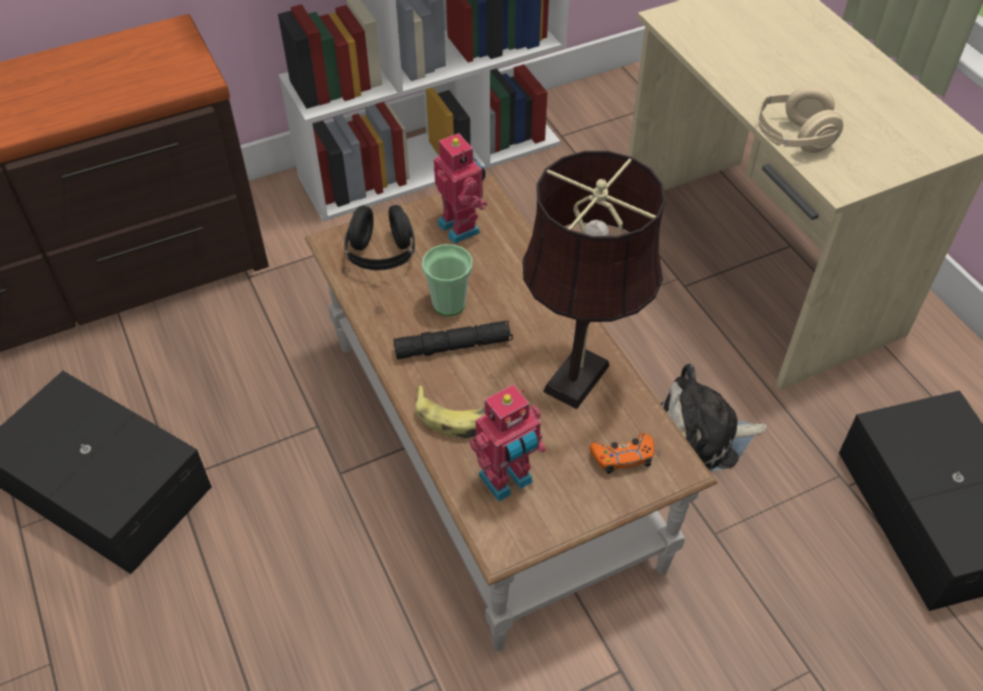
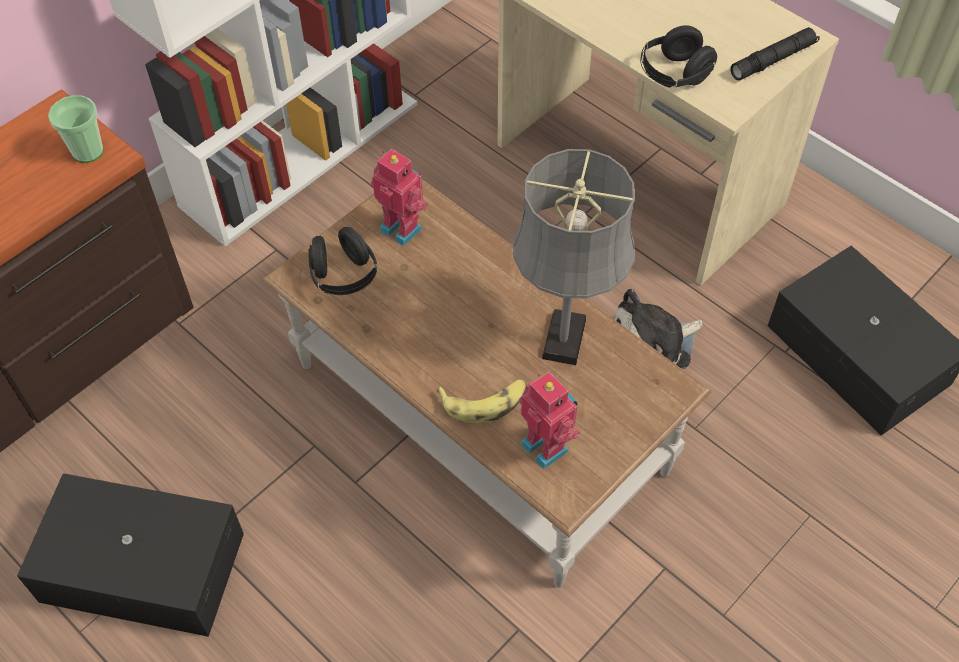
camera: 20 degrees left, 5 degrees up
black flashlight [394,320,513,359] -> black flashlight moved to [730,27,819,80]
cup [422,244,473,316] -> cup moved to [48,95,104,163]
toy robot [470,384,546,502] -> toy robot turned 75 degrees counterclockwise [519,372,580,469]
brown table lamp [523,151,666,409] -> grey table lamp [513,149,635,365]
orange game controller [589,433,654,474] -> none
beige headphones [755,85,843,153] -> black headphones [640,25,717,88]

